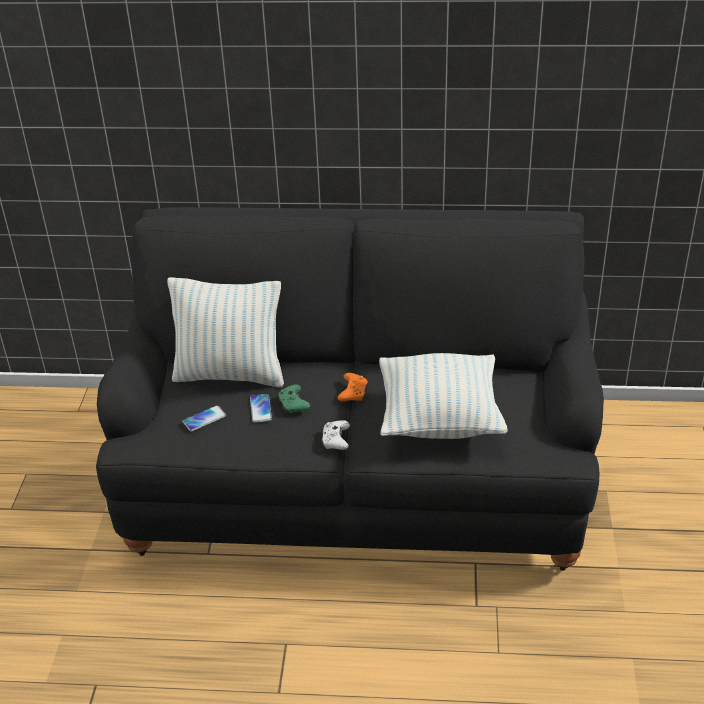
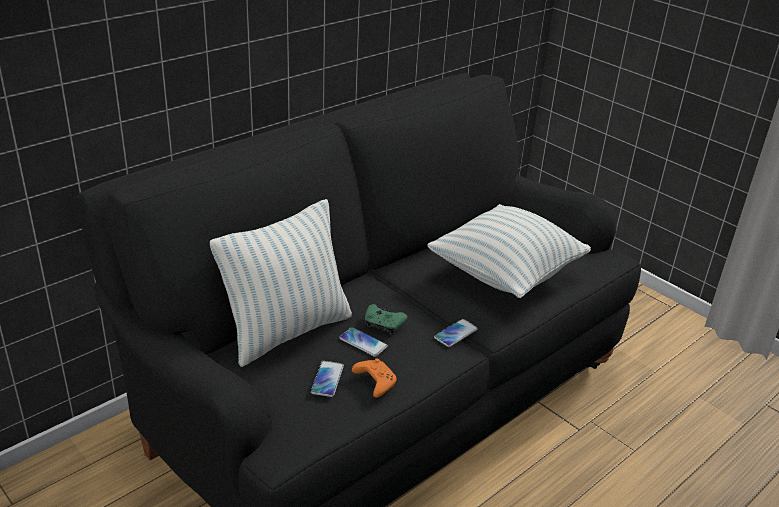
camera: 50 degrees left, 5 degrees down
white game controller [321,420,350,450] -> phone [434,319,478,347]
orange game controller [338,373,367,401] -> orange game controller moved to [352,358,397,398]

